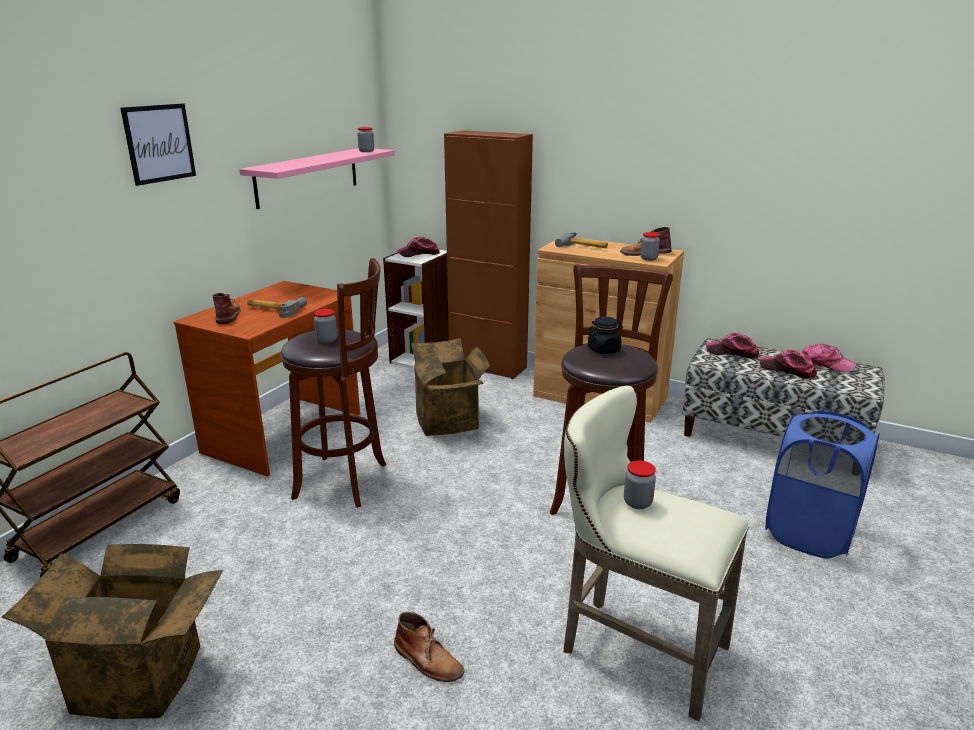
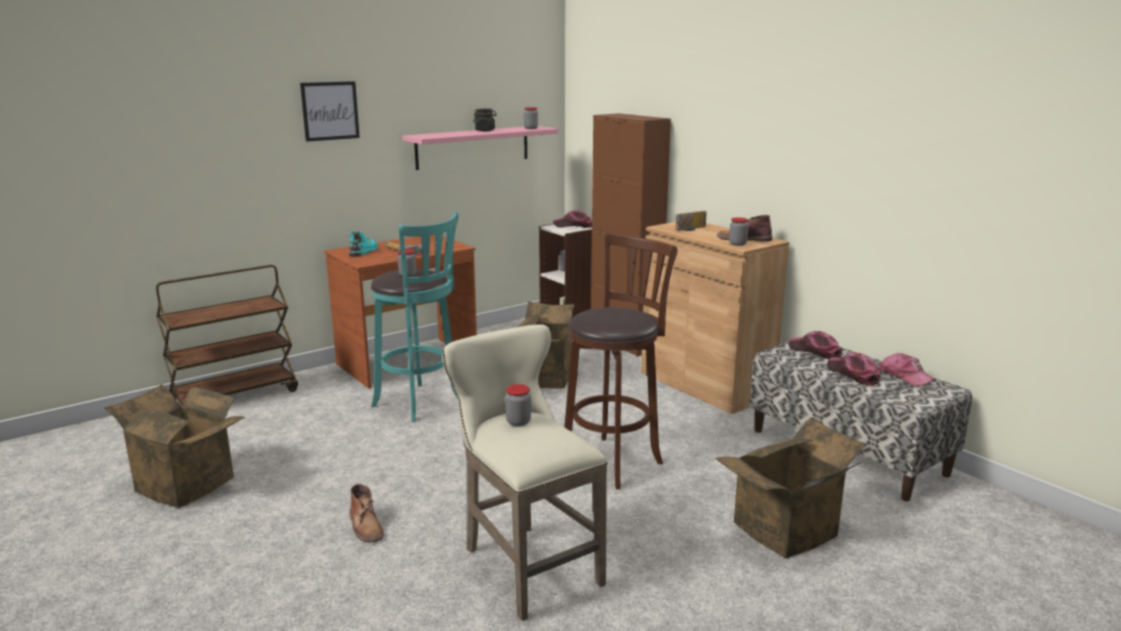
camera: 25 degrees right, 5 degrees down
brown boot [212,293,241,324] -> turquoise boot [349,232,378,256]
brown stool [281,258,386,508] -> turquoise stool [371,212,458,422]
hammer [555,232,608,248] -> radio [676,211,707,231]
black jar [588,317,623,354] -> black jar moved to [473,109,497,131]
blue laundry basket [765,410,880,559] -> cardboard box [715,417,867,558]

